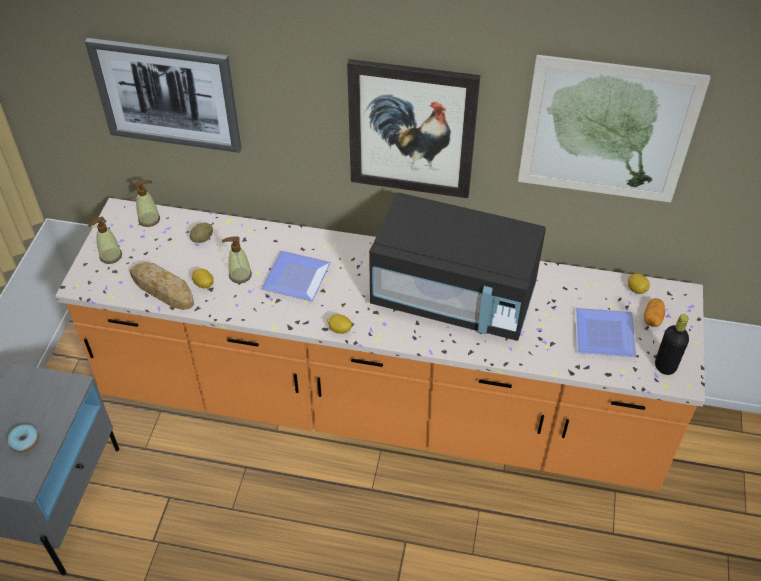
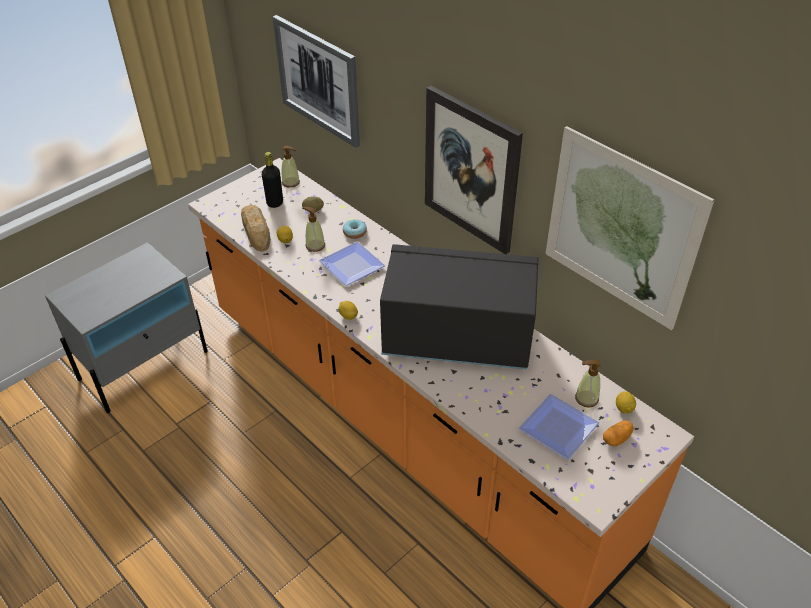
camera: 35 degrees right, 5 degrees down
donut [7,424,39,453] -> donut moved to [343,219,367,239]
soap dispenser [88,216,122,264] -> soap dispenser moved to [575,360,601,407]
black microwave [369,192,546,341] -> black microwave turned 135 degrees clockwise [380,244,538,370]
black bottle [655,314,689,375] -> black bottle moved to [262,152,283,208]

